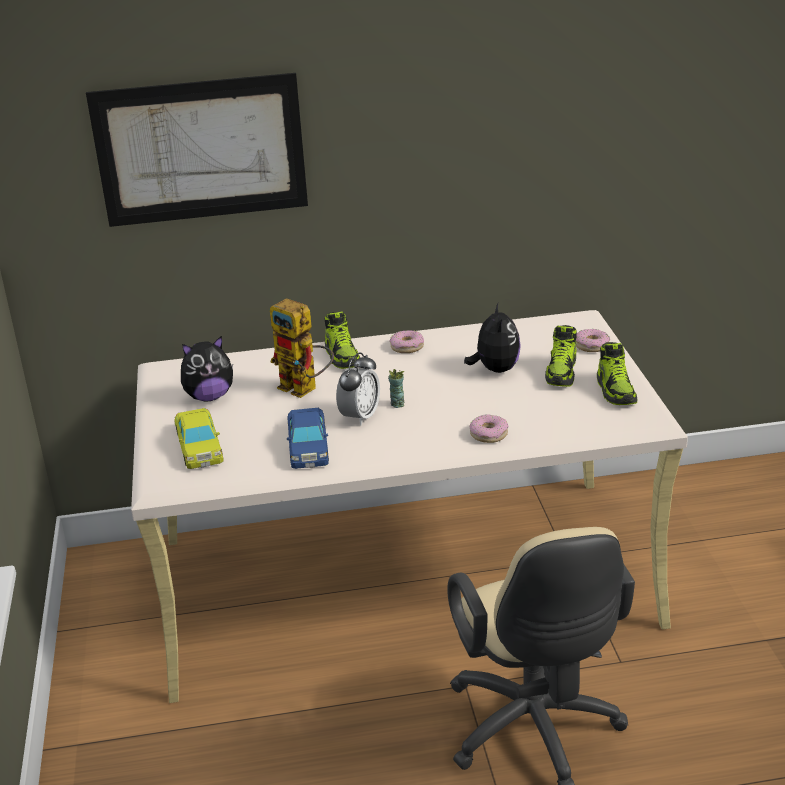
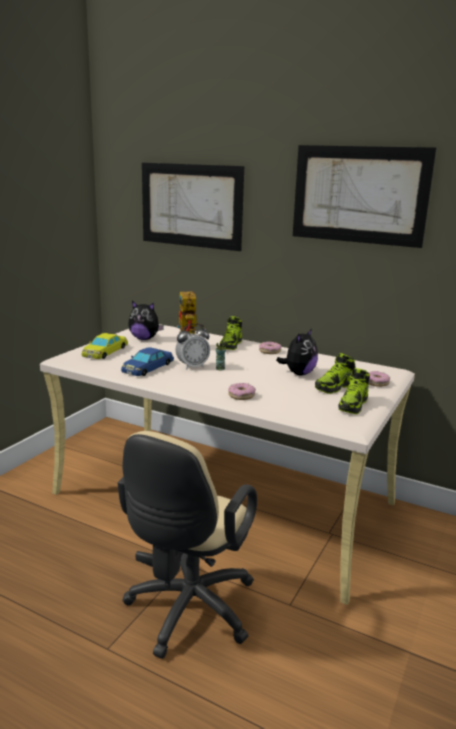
camera: 35 degrees right, 10 degrees down
none -> picture [293,145,436,248]

